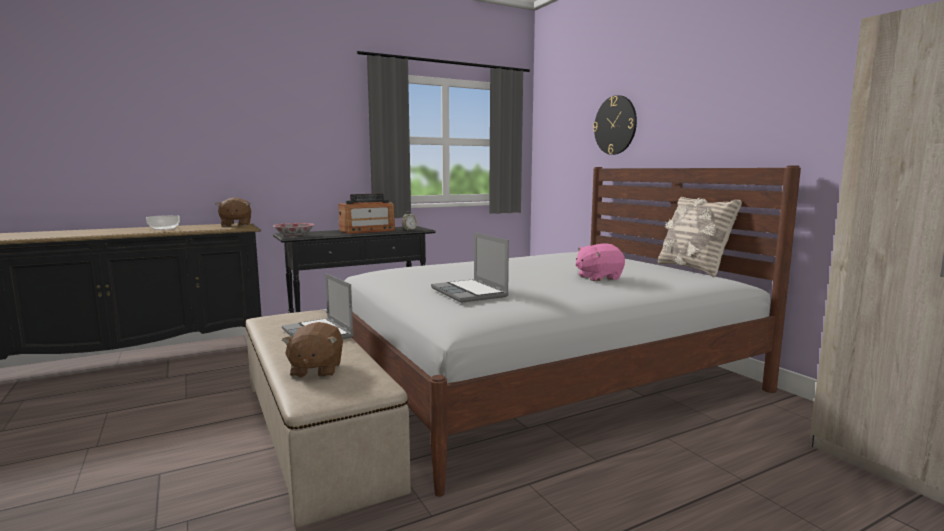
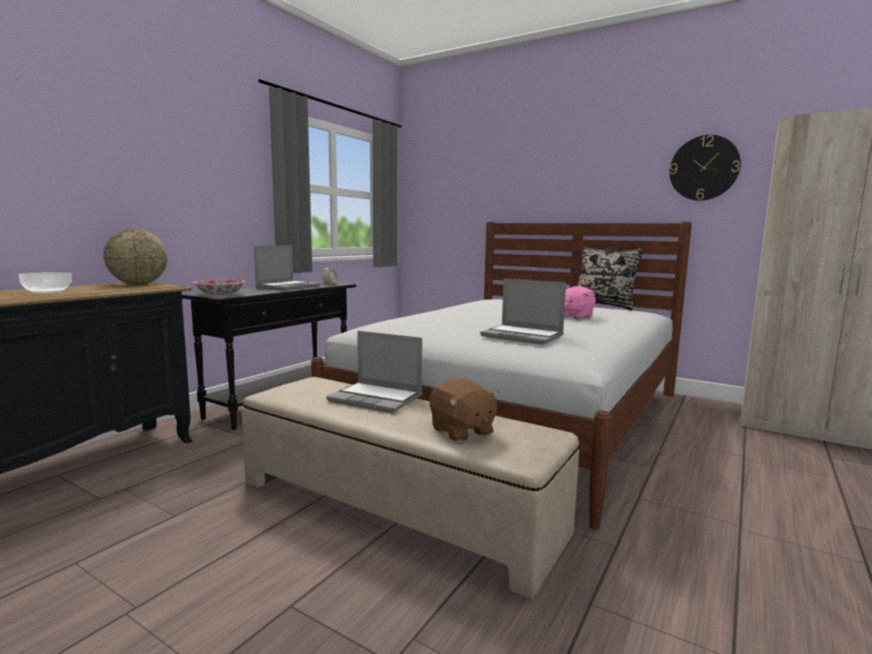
camera: 30 degrees left, 0 degrees up
brown plush toy [216,197,251,227] -> globe [103,229,168,285]
radio [338,193,395,234] -> laptop [254,245,320,291]
wall clock [593,95,637,155] -> wall clock moved to [669,135,741,201]
beige pillow [658,197,742,277] -> black pillow [577,247,644,311]

